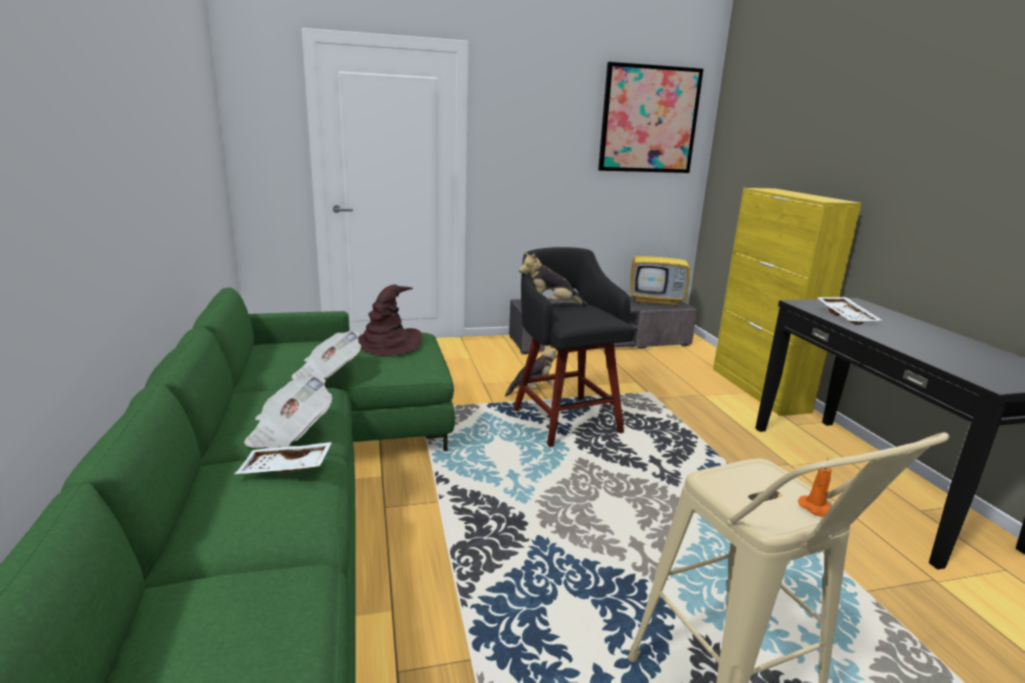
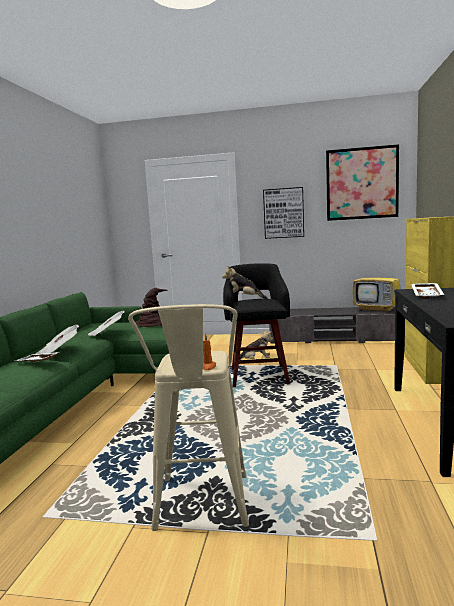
camera: 25 degrees right, 10 degrees down
none -> picture [263,187,304,239]

